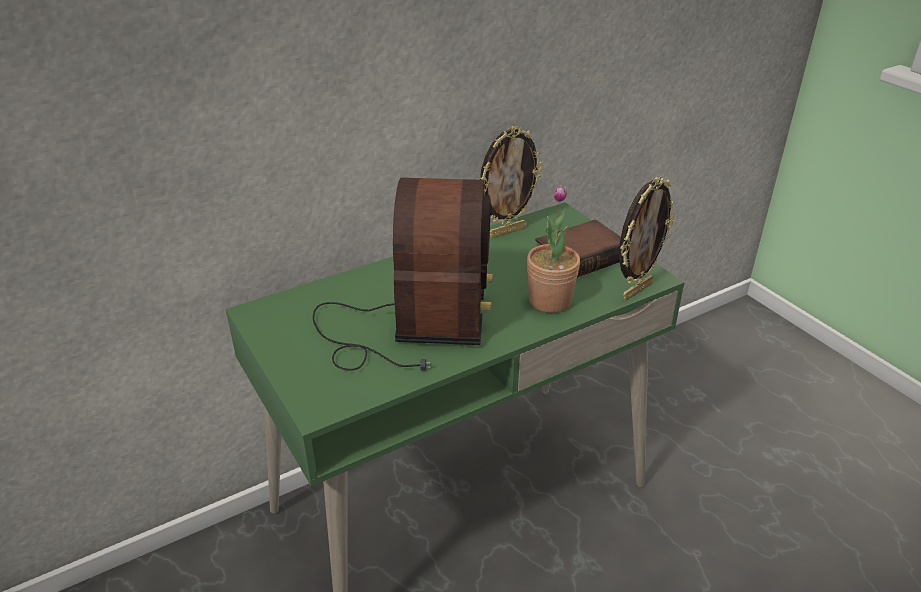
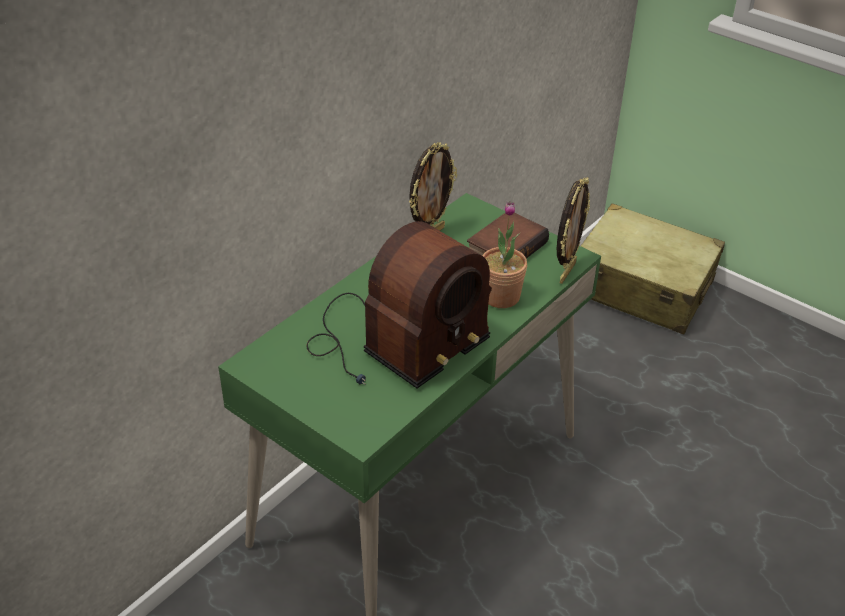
camera: 20 degrees left, 5 degrees up
radio [313,177,493,371] -> radio turned 60 degrees clockwise [306,221,492,388]
none -> beige suitcase [581,203,725,335]

